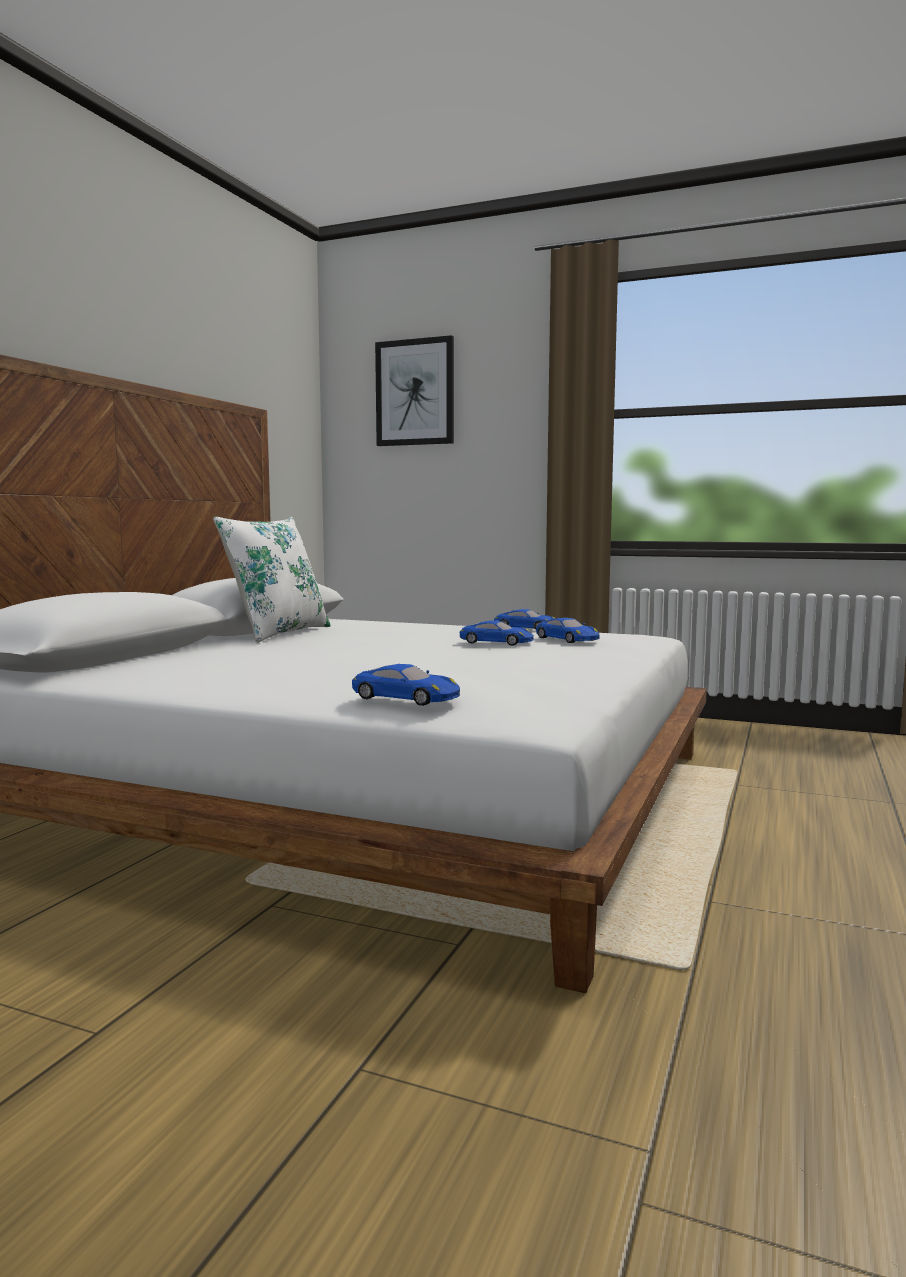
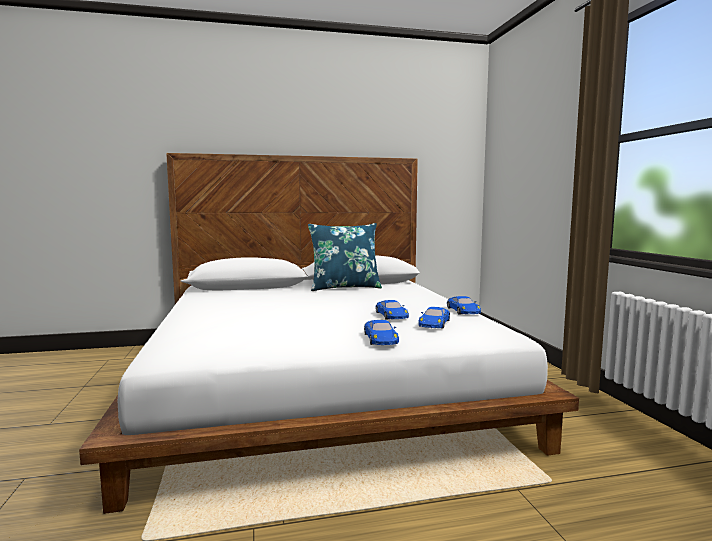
camera: 55 degrees right, 0 degrees up
white pillow [213,517,331,643] -> blue pillow [308,223,382,291]
blue toy car [352,664,460,706] -> blue toy car moved to [364,320,399,345]
picture [375,335,454,446] -> none

